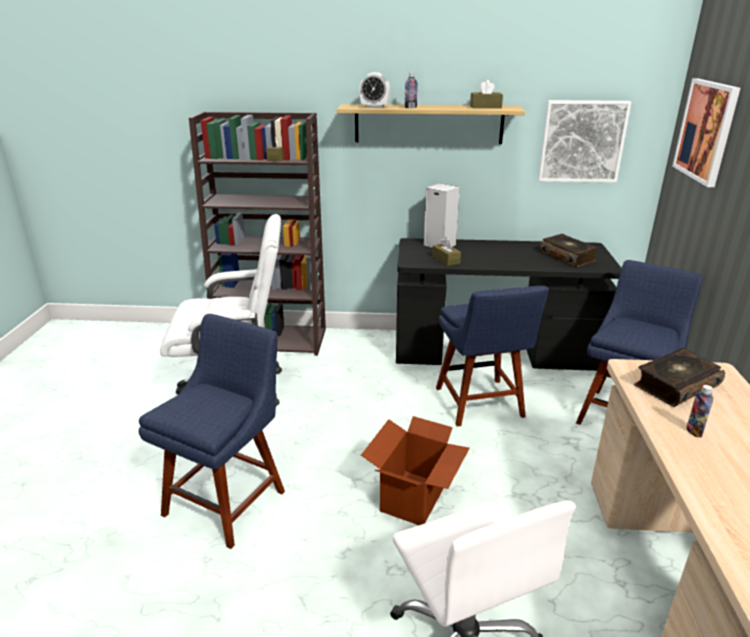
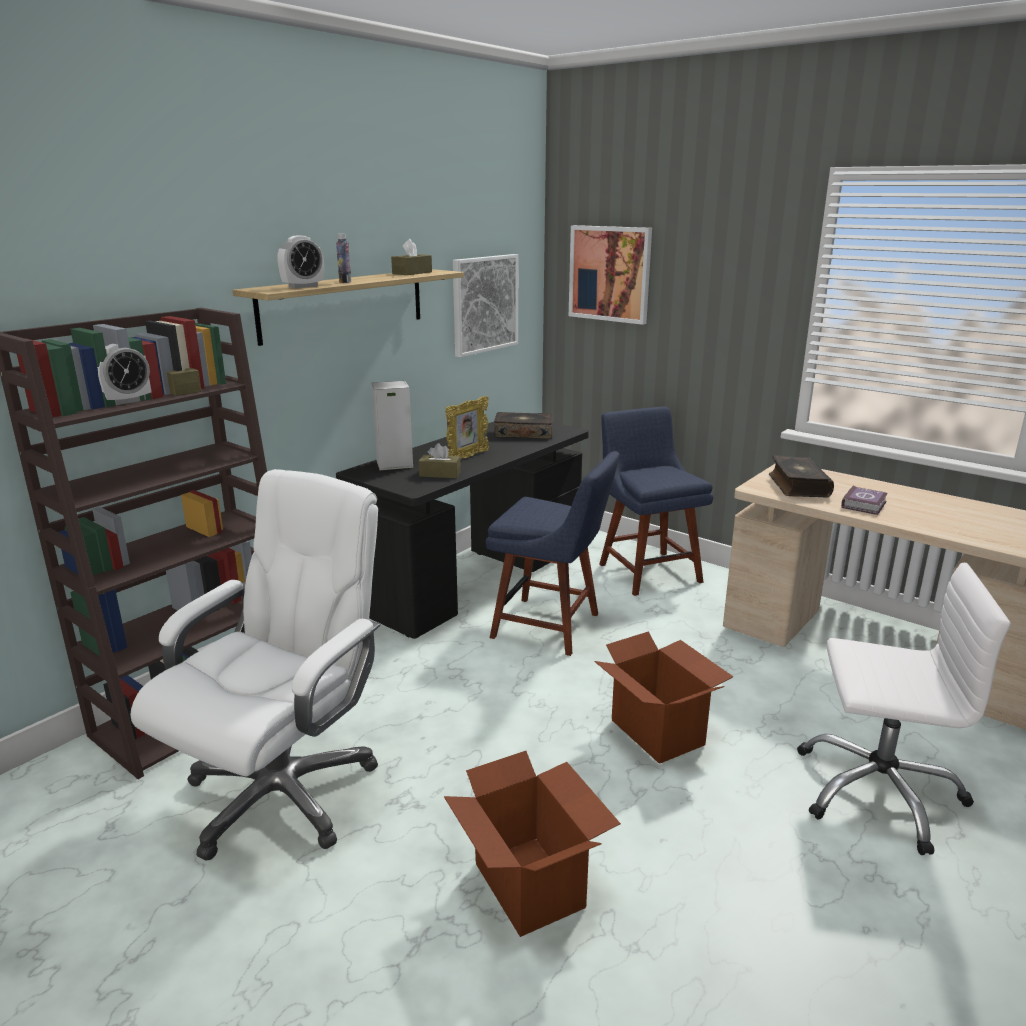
camera: 55 degrees left, 5 degrees down
blue chair [139,314,285,549] -> cardboard box [444,751,621,937]
bottle [686,385,713,437] -> book [841,486,888,515]
none -> alarm clock [97,344,151,405]
none -> picture frame [445,396,489,459]

